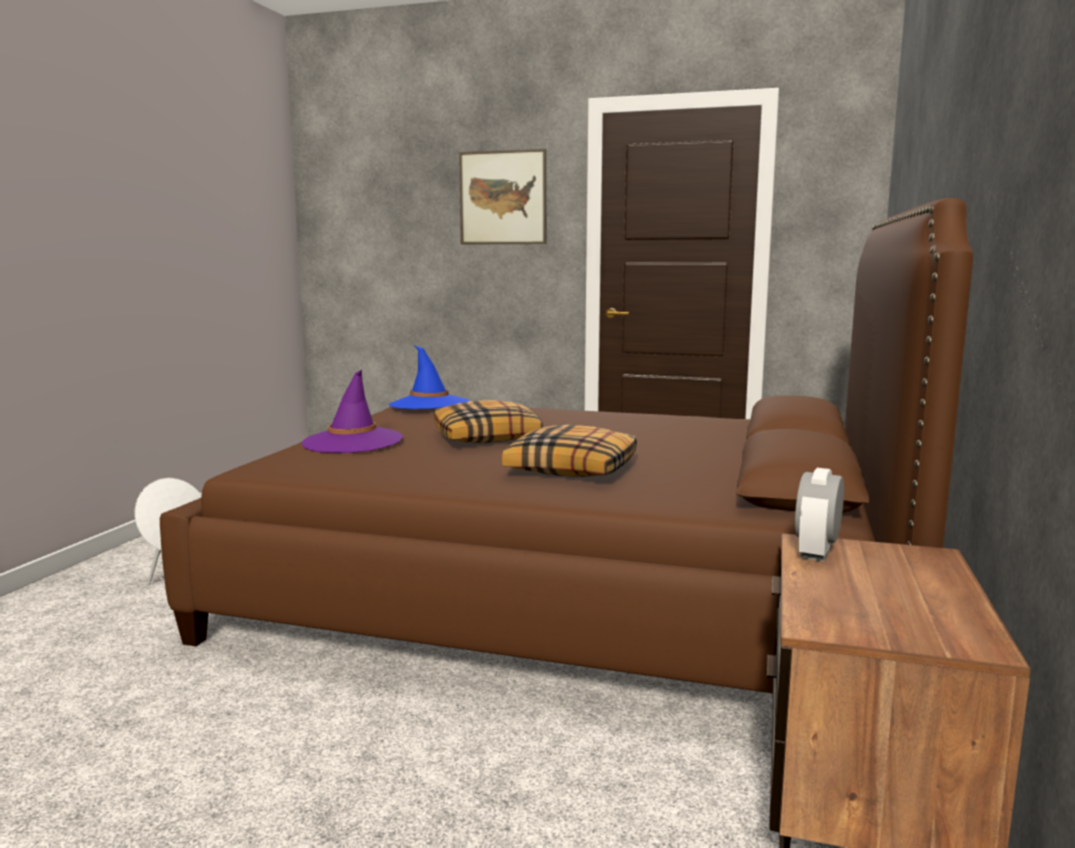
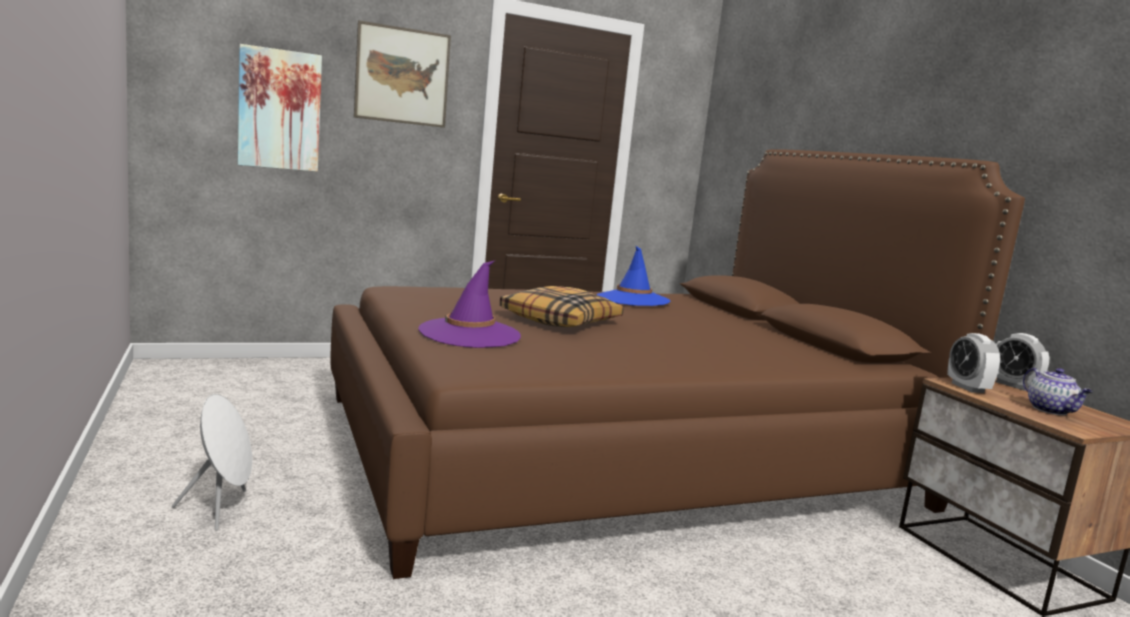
camera: 40 degrees left, 0 degrees up
blue hat [389,345,469,409] -> blue hat moved to [597,246,671,306]
pillow [502,425,637,477] -> none
none -> picture [238,44,322,172]
none -> alarm clock [996,333,1050,391]
none -> teapot [1023,368,1093,415]

